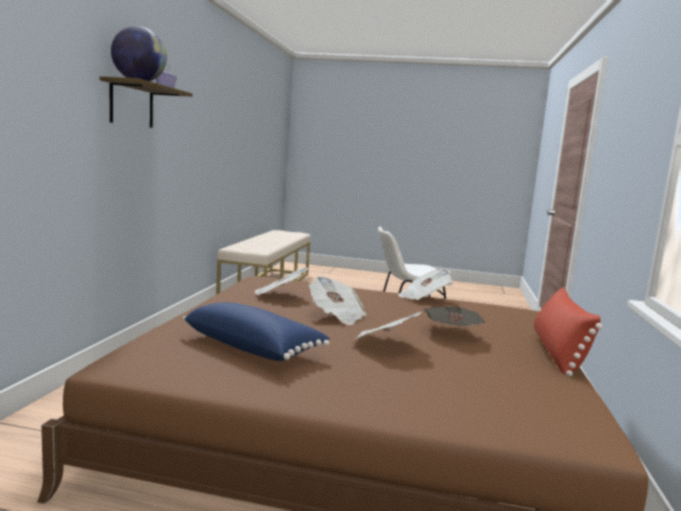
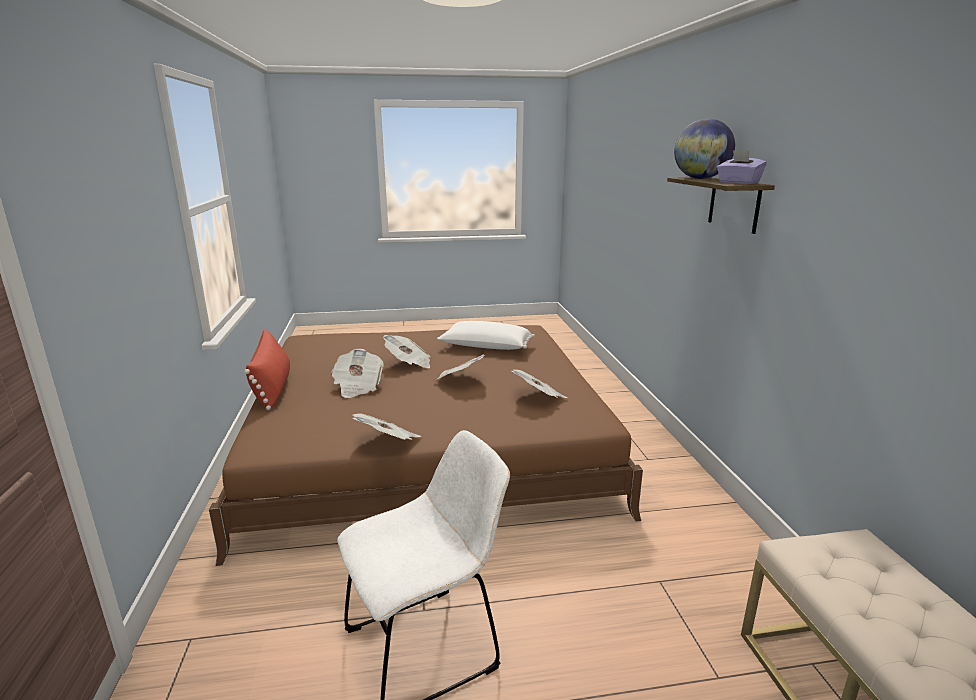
camera: 160 degrees right, 10 degrees up
blue pillow [182,302,330,361] -> white pillow [437,321,535,350]

